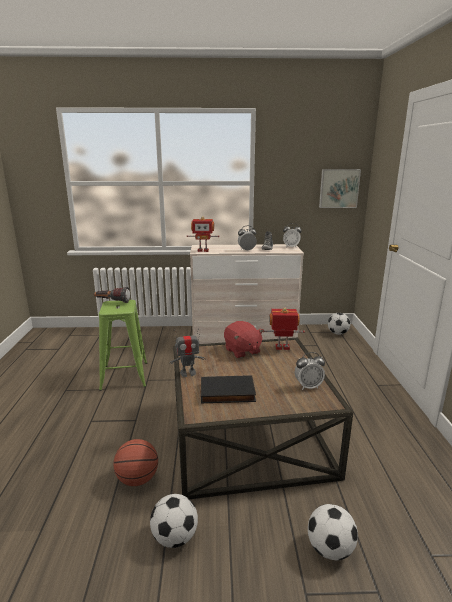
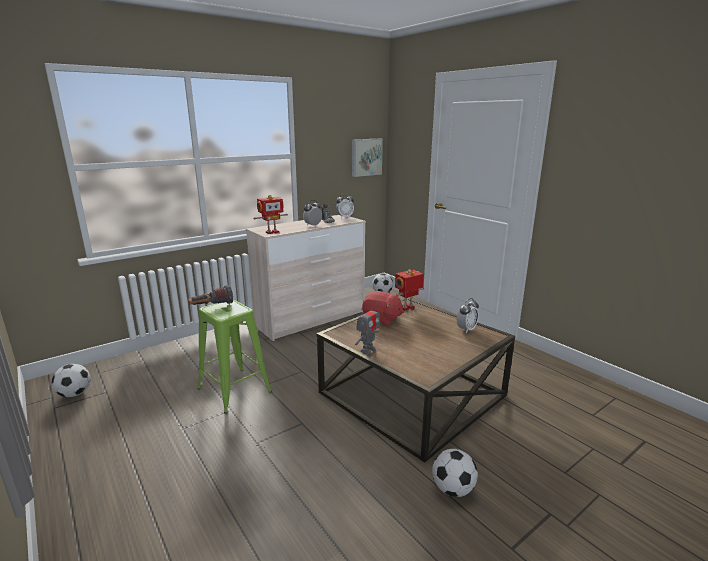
camera: 35 degrees left, 0 degrees up
basketball [113,439,158,486] -> none
black book [201,376,256,403] -> none
football [308,504,358,561] -> football moved to [52,364,91,397]

